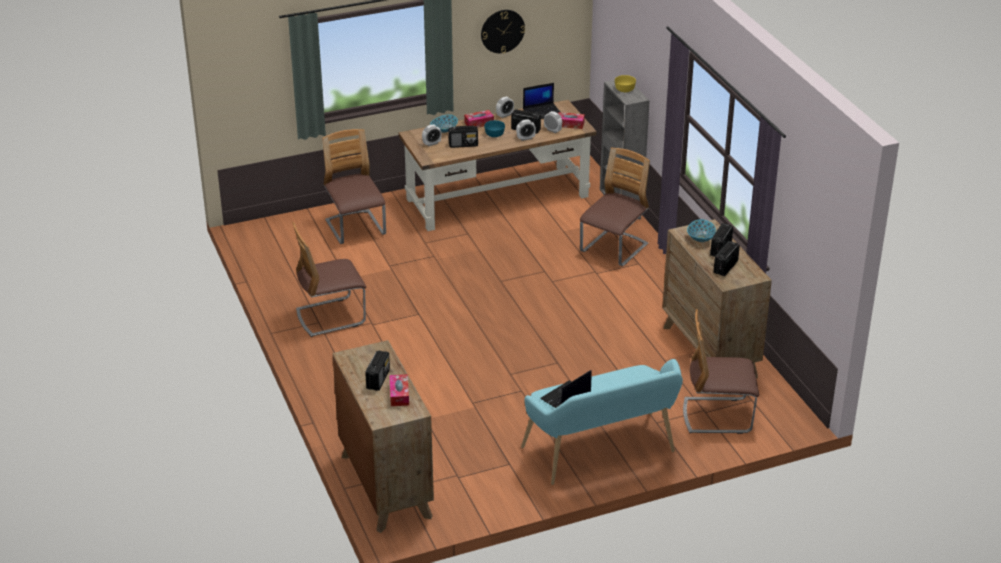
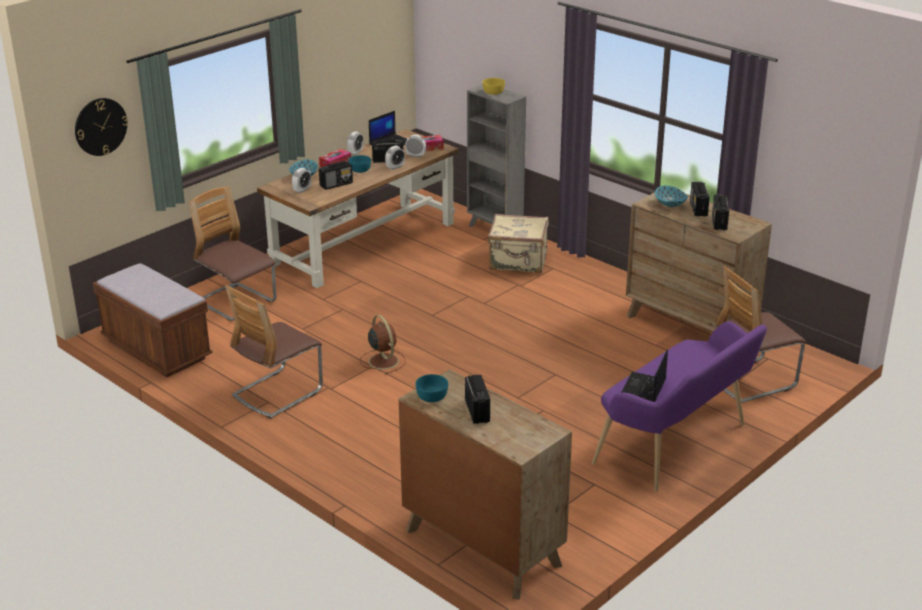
camera: 25 degrees left, 5 degrees down
tissue box [389,374,409,406] -> none
wall clock [481,10,525,53] -> wall clock moved to [75,98,128,156]
turquoise bench [521,359,683,485] -> purple bench [592,321,767,492]
chair [580,148,650,266] -> beige suitcase [488,214,549,273]
none -> brown bench [93,263,213,377]
none -> brown fan [360,315,406,374]
none -> turquoise bowl [415,374,448,402]

